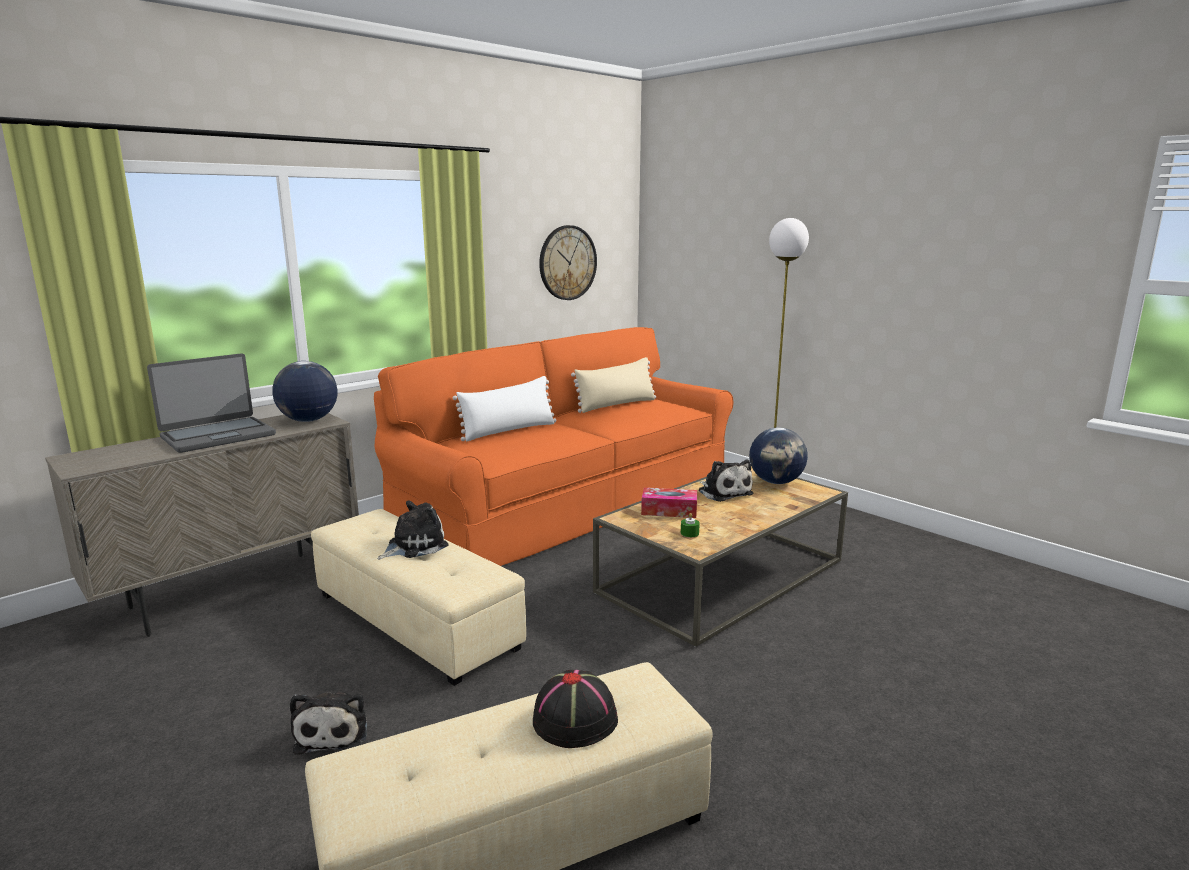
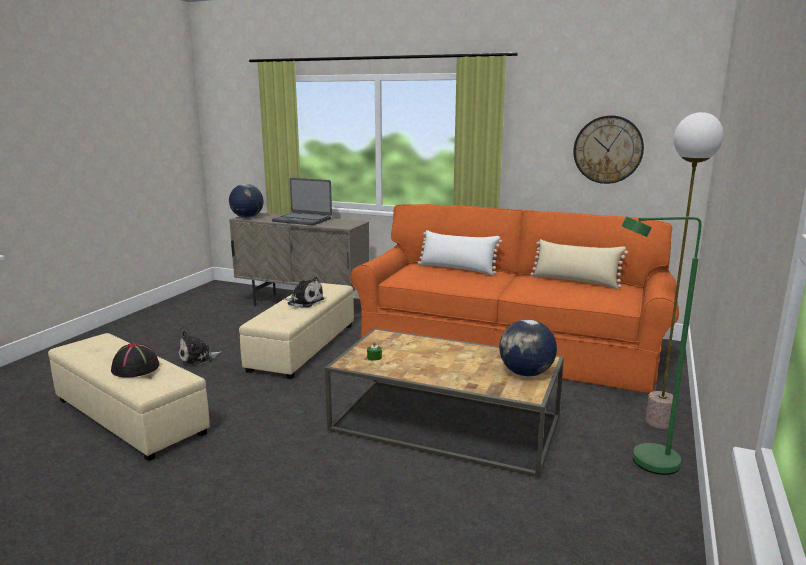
camera: 65 degrees right, 0 degrees up
globe [272,361,337,422] -> globe moved to [229,184,263,218]
tissue box [641,487,697,518] -> none
plush toy [699,460,753,502] -> none
none -> green floor lamp [621,217,702,475]

